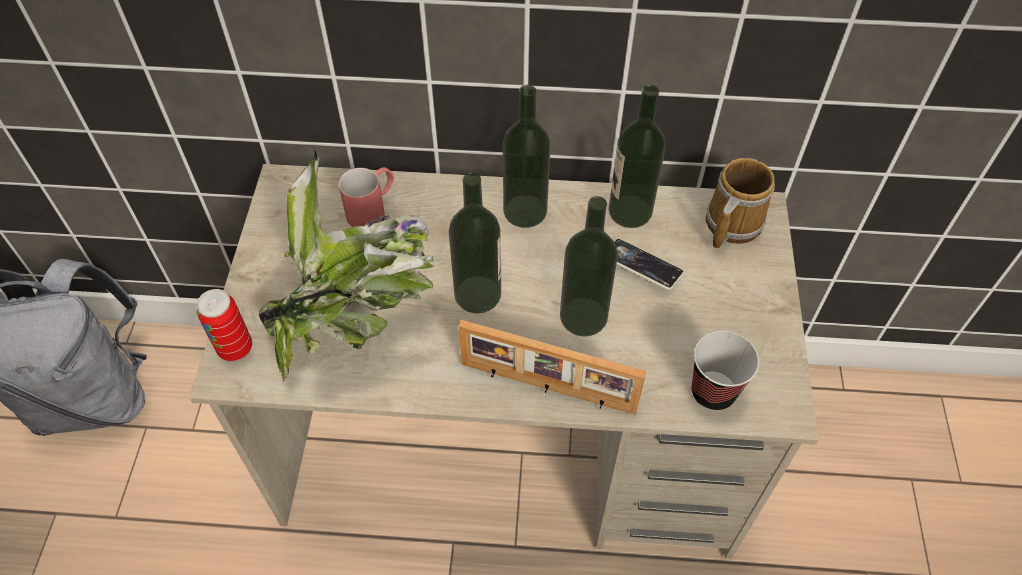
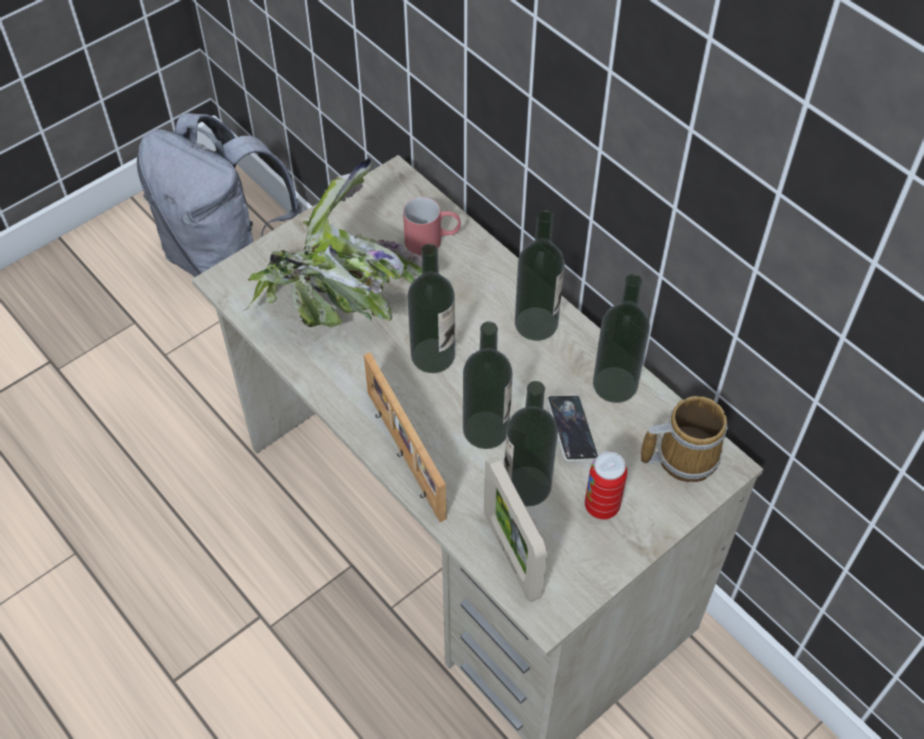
camera: 45 degrees right, 0 degrees up
can [197,289,252,361] -> can moved to [585,452,627,520]
cup [691,331,759,411] -> picture frame [484,457,547,602]
none -> bottle [505,381,558,506]

